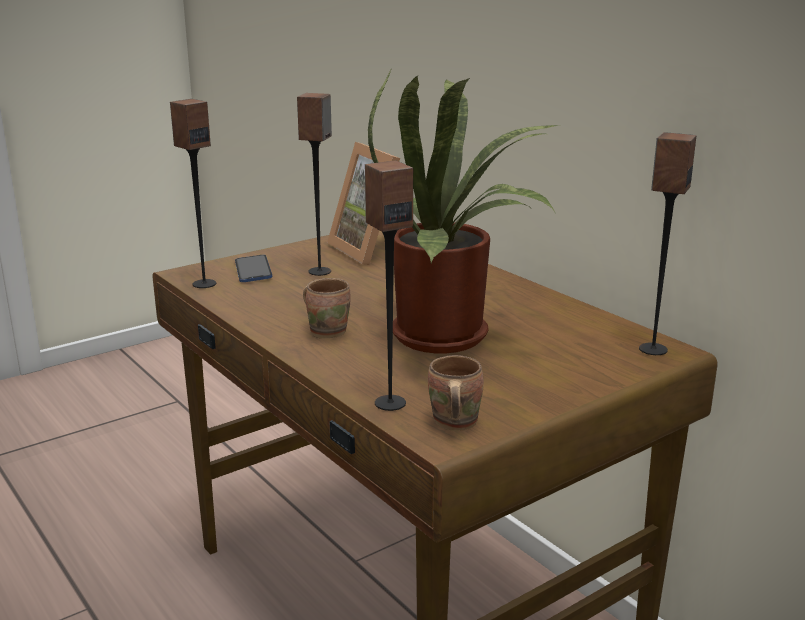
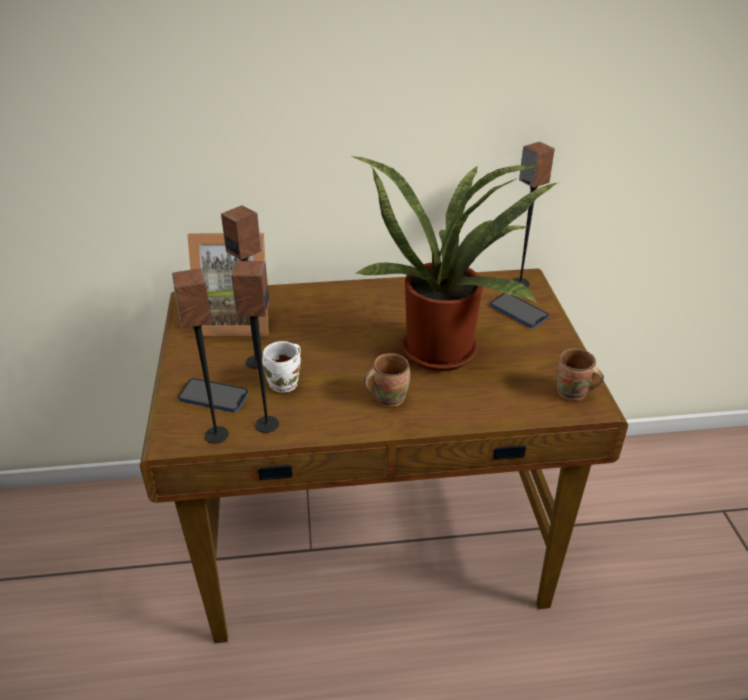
camera: 60 degrees left, 15 degrees up
speaker [365,160,413,411] -> speaker moved to [231,261,279,433]
none -> white mug [262,341,301,393]
none -> phone [490,293,549,328]

